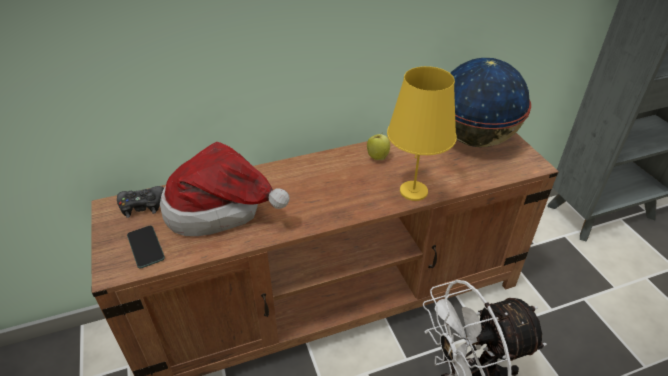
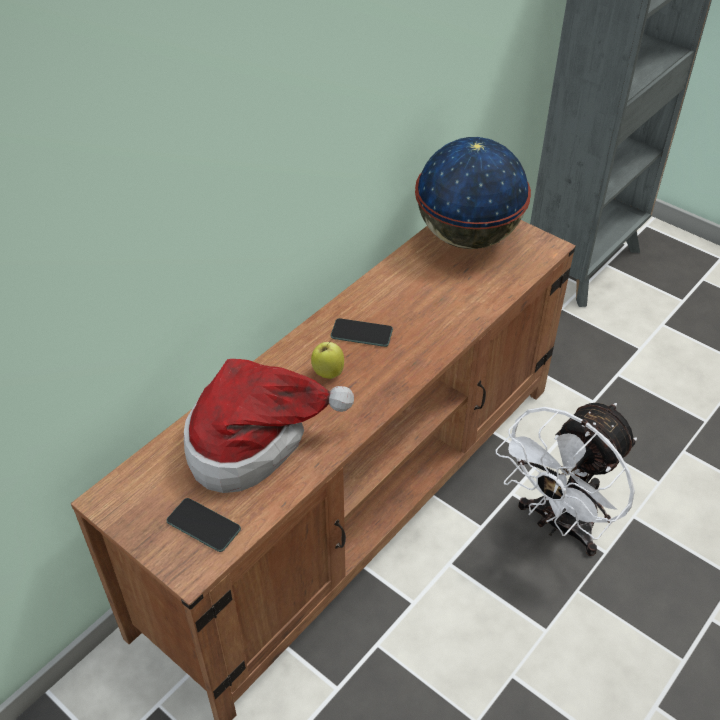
camera: 30 degrees left, 5 degrees up
black game controller [117,186,164,218] -> none
apple [367,134,390,160] -> apple moved to [311,341,344,379]
yellow table lamp [387,66,457,201] -> none
none -> phone [331,318,393,347]

